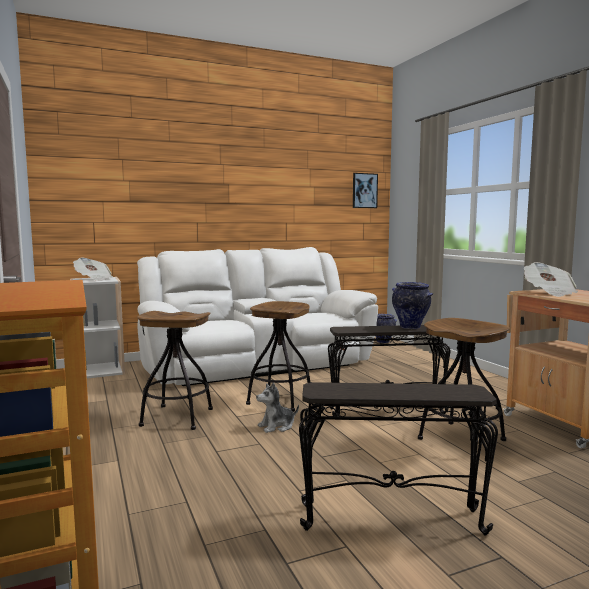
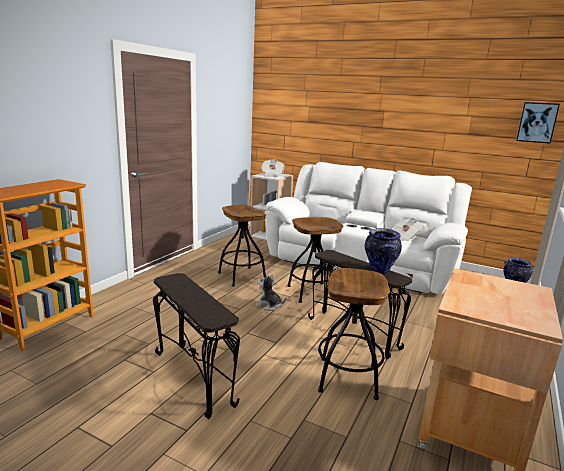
camera: 50 degrees right, 10 degrees up
newspaper [524,262,578,297] -> newspaper moved to [392,218,423,241]

